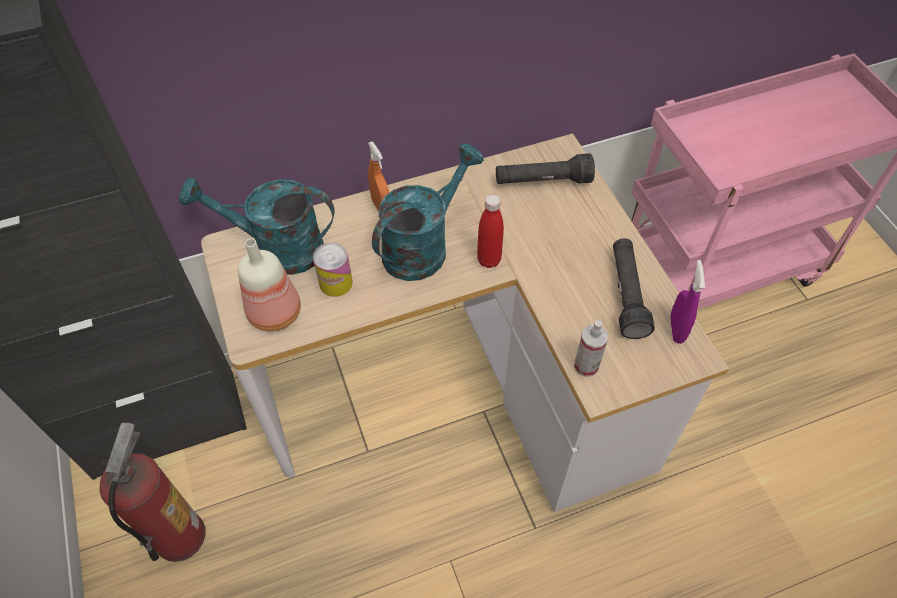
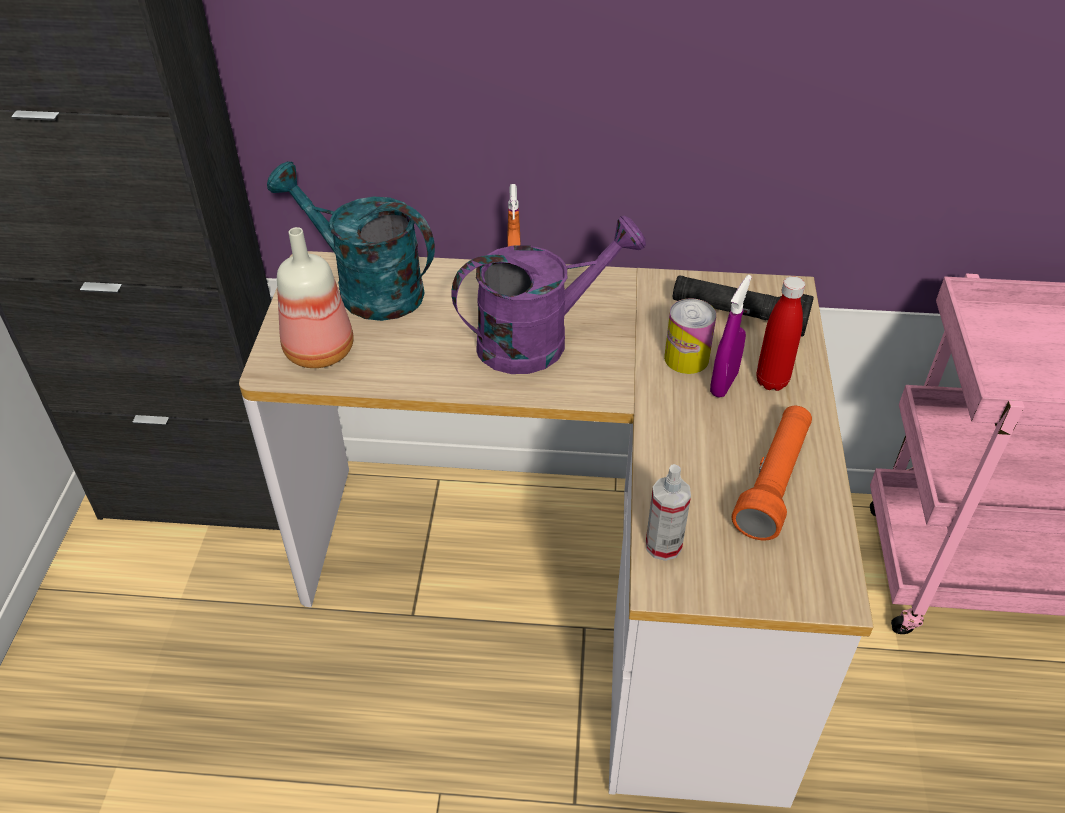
camera: 25 degrees right, 10 degrees down
fire extinguisher [99,422,206,562] -> none
can [313,242,353,297] -> can moved to [664,298,716,374]
turquoise watering can [372,143,484,281] -> purple watering can [452,216,646,374]
red bottle [477,194,504,268] -> red bottle moved to [756,276,805,391]
black flashlight [613,238,655,339] -> orange flashlight [732,406,812,540]
purple spray bottle [670,260,705,344] -> purple spray bottle moved to [710,275,752,398]

